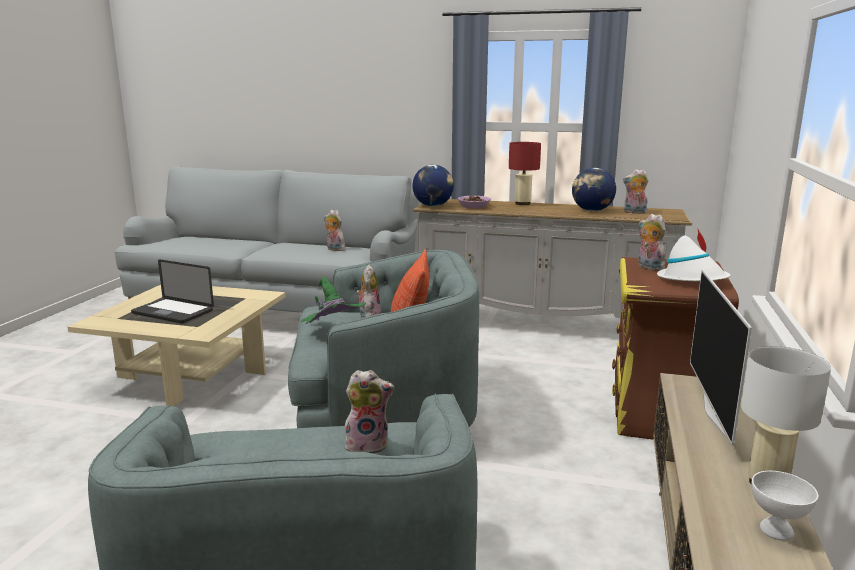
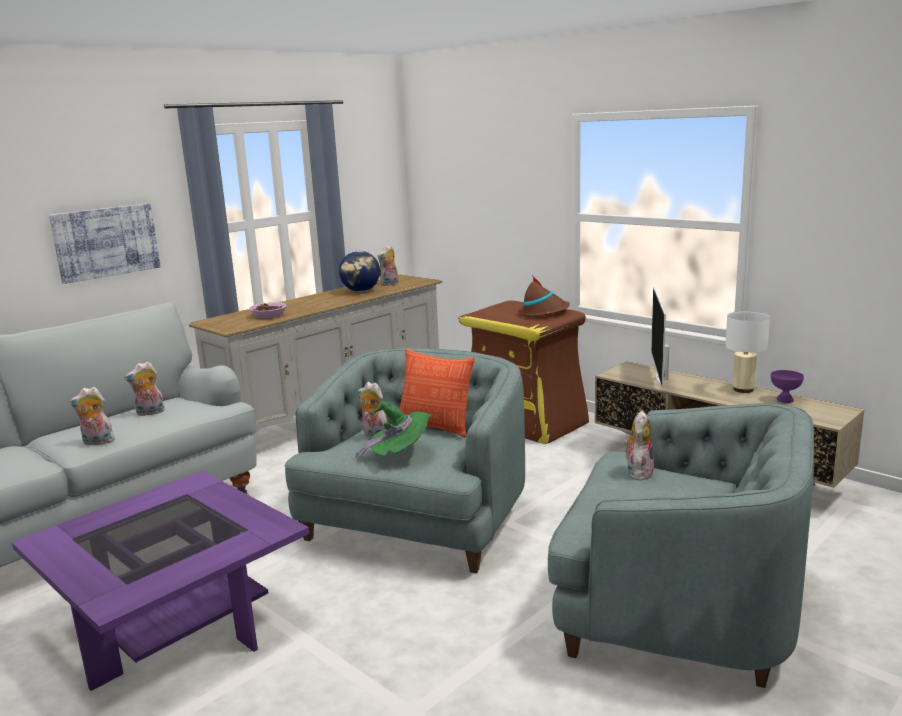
camera: 60 degrees left, 0 degrees up
beige coffee table [67,285,286,407] -> purple coffee table [11,471,309,691]
laptop [131,259,214,323] -> none
globe [412,165,454,206] -> none
red table lamp [509,142,541,205] -> none
plush toy [638,214,665,271] -> plush toy moved to [70,387,117,445]
white hat [657,230,731,281] -> brown hat [518,276,570,317]
television [690,269,752,446] -> television turned 60 degrees clockwise [651,287,669,388]
white bowl [752,471,818,541] -> purple bowl [771,370,804,403]
none -> picture [49,204,161,284]

